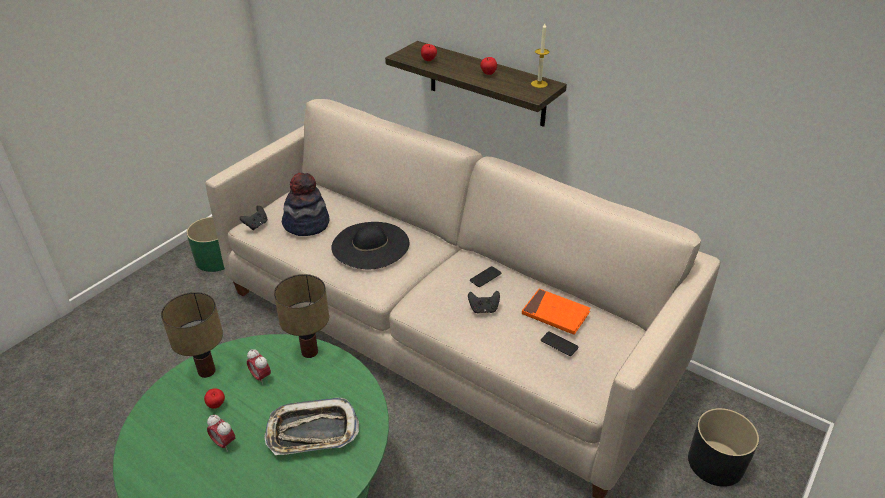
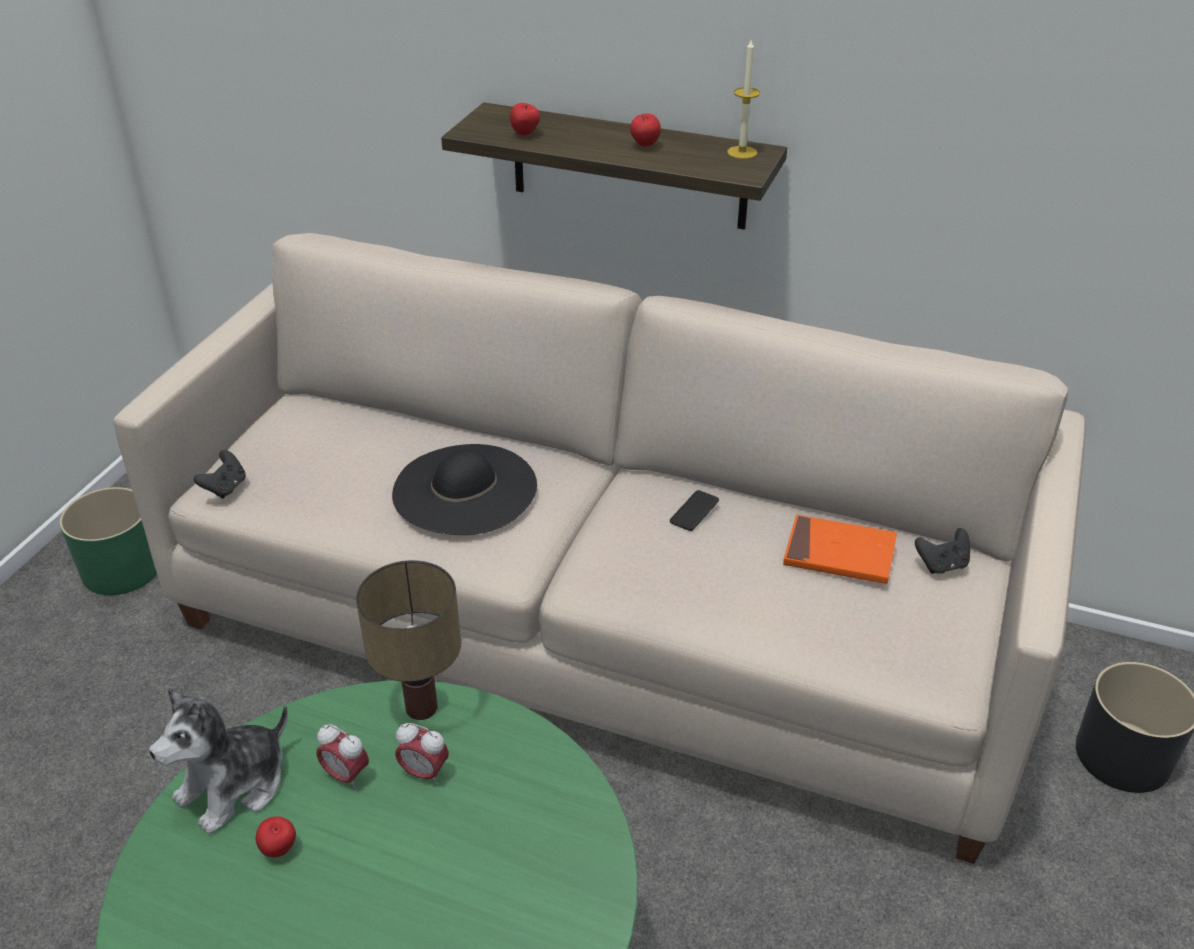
camera: 15 degrees left, 0 degrees up
table lamp [161,292,223,378] -> plush toy [149,687,288,835]
alarm clock [207,415,235,452] -> alarm clock moved to [395,723,449,785]
tray [264,398,359,455] -> none
hat [282,173,330,236] -> none
black game controller [468,291,500,314] -> black game controller moved to [915,528,970,574]
phone [541,331,578,356] -> none

